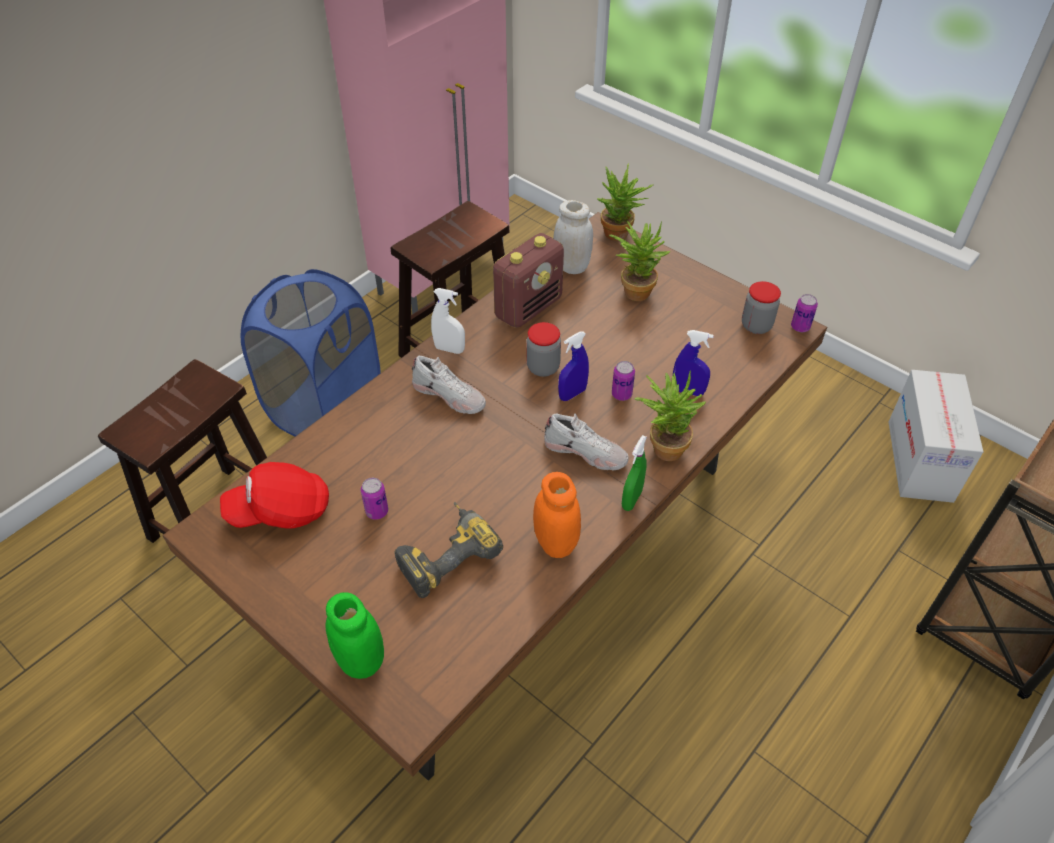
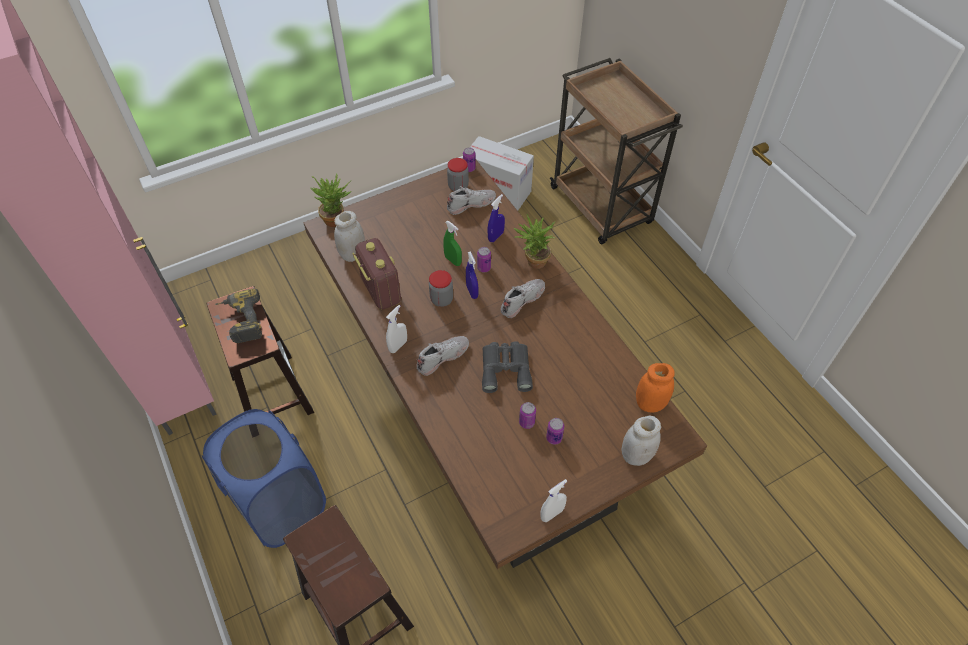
camera: 70 degrees left, 5 degrees up
red cap [220,462,329,529] -> none
green jar [326,592,384,679] -> white jar [622,416,661,466]
power drill [394,502,503,598] -> power drill moved to [215,289,262,343]
orange jar [533,472,581,558] -> orange jar moved to [636,363,675,413]
potted plant [609,221,671,301] -> none
green spray bottle [622,435,647,511] -> green spray bottle moved to [443,221,462,266]
none -> white shoe [447,186,496,215]
none -> grey binoculars [482,341,533,393]
none -> white spray bottle [540,479,567,522]
none -> can [546,418,564,445]

